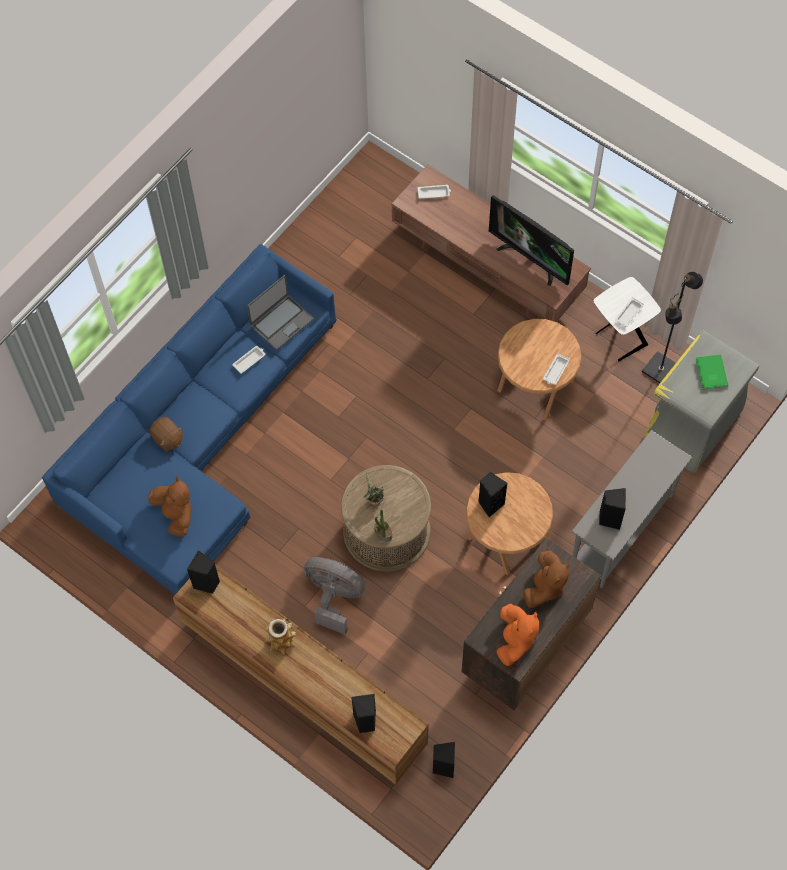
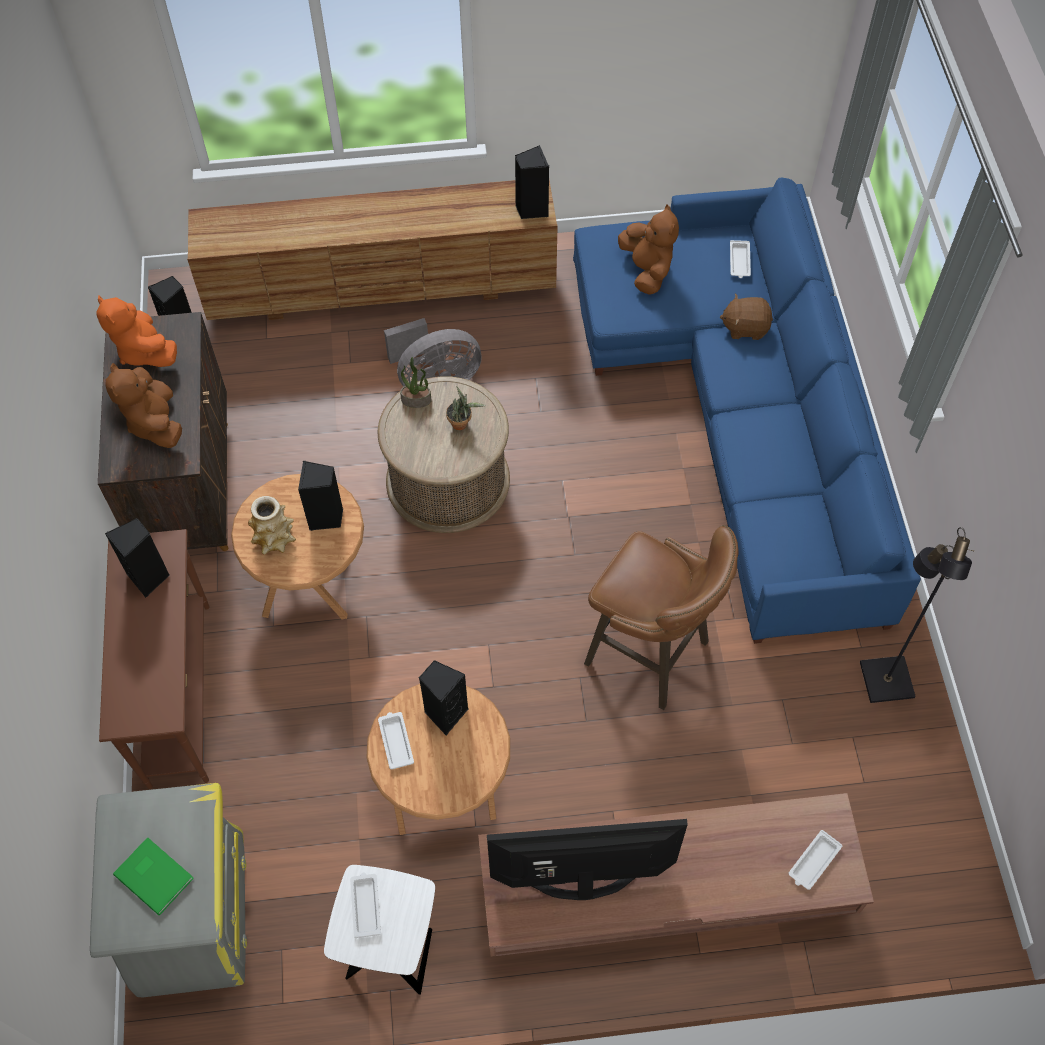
camera: 135 degrees right, 5 degrees down
brown plush toy [148,476,191,537] -> brown plush toy turned 120 degrees counterclockwise [618,204,679,295]
white tray [232,346,265,374] -> white tray moved to [730,240,751,278]
laptop [247,275,314,350] -> none
vase [265,618,296,655] -> vase moved to [248,496,296,555]
black speaker [351,694,376,733] -> black speaker moved to [419,660,468,736]
grey console table [572,430,692,588] -> brown console table [99,529,210,789]
black floor lamp [642,272,703,383] -> black floor lamp moved to [860,527,975,703]
none -> brown stool [584,525,739,710]

